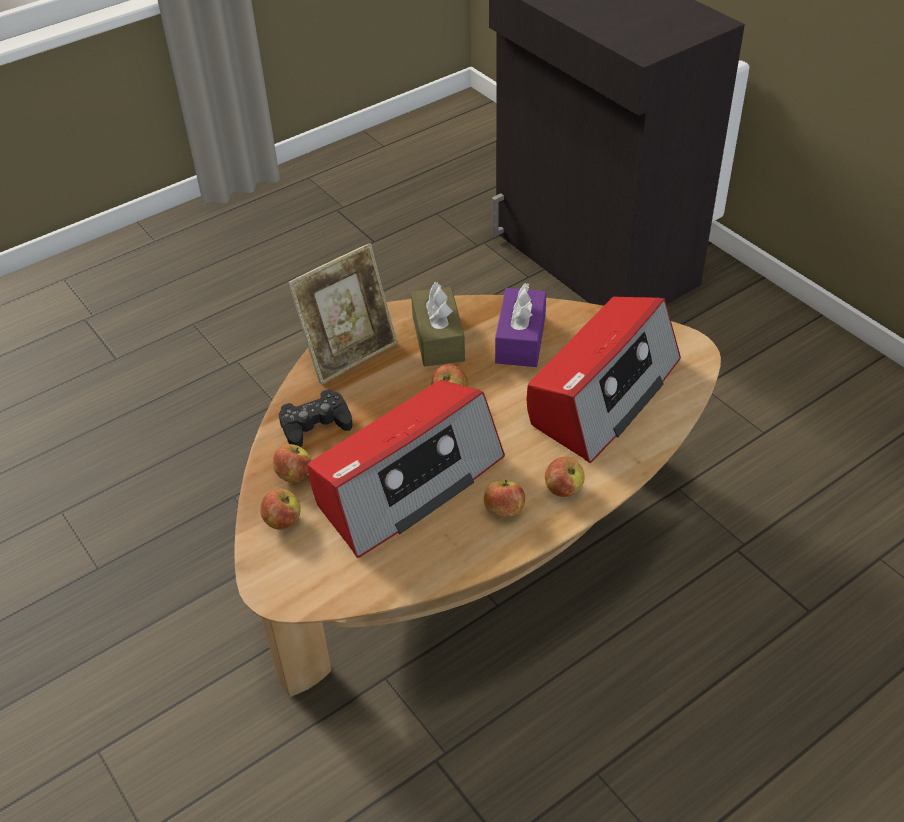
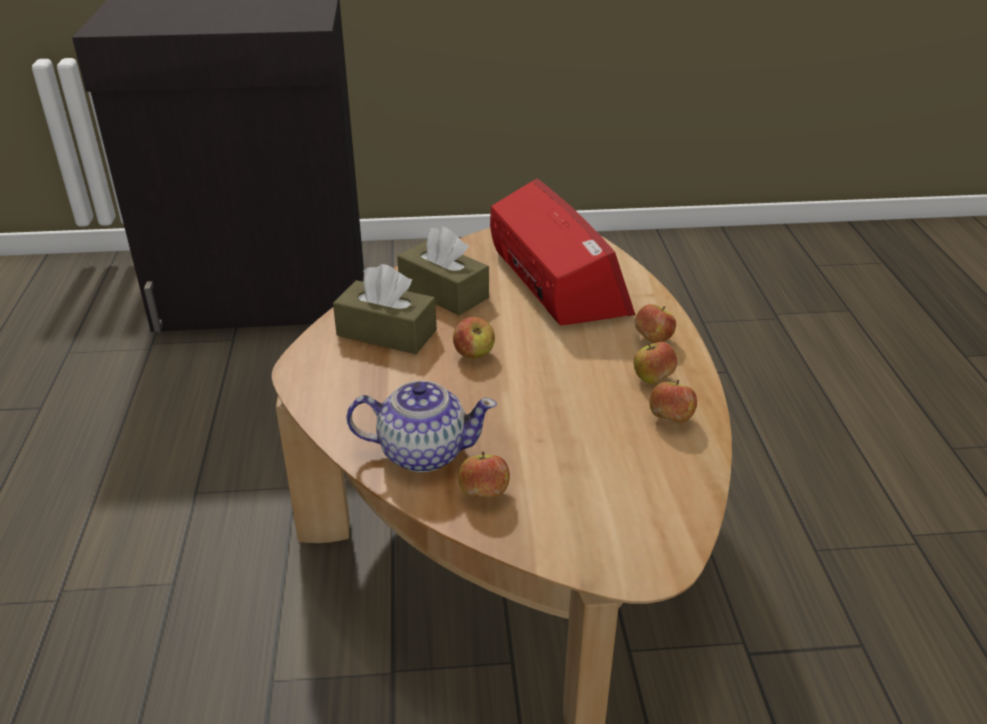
camera: 60 degrees left, 10 degrees down
apple [260,488,301,530] -> apple moved to [649,380,697,423]
black game controller [279,389,353,447] -> teapot [346,380,497,472]
picture frame [287,243,398,384] -> none
radio [307,380,505,558] -> none
purple tissue box [495,283,546,367] -> brown tissue box [397,226,489,315]

